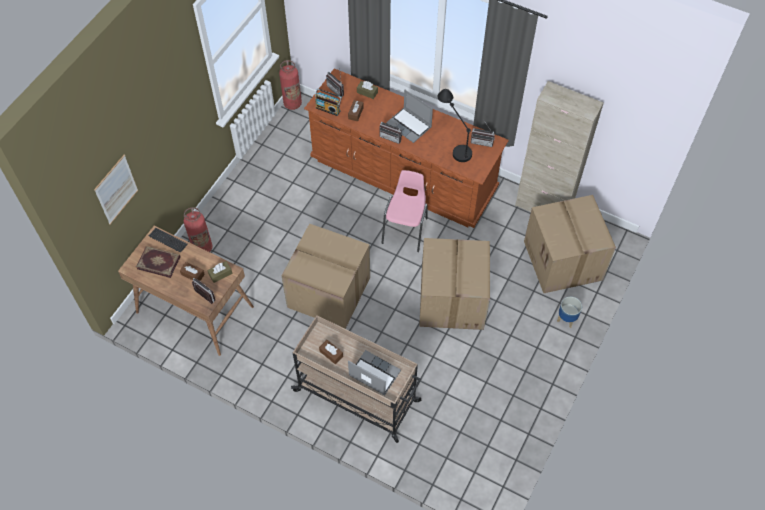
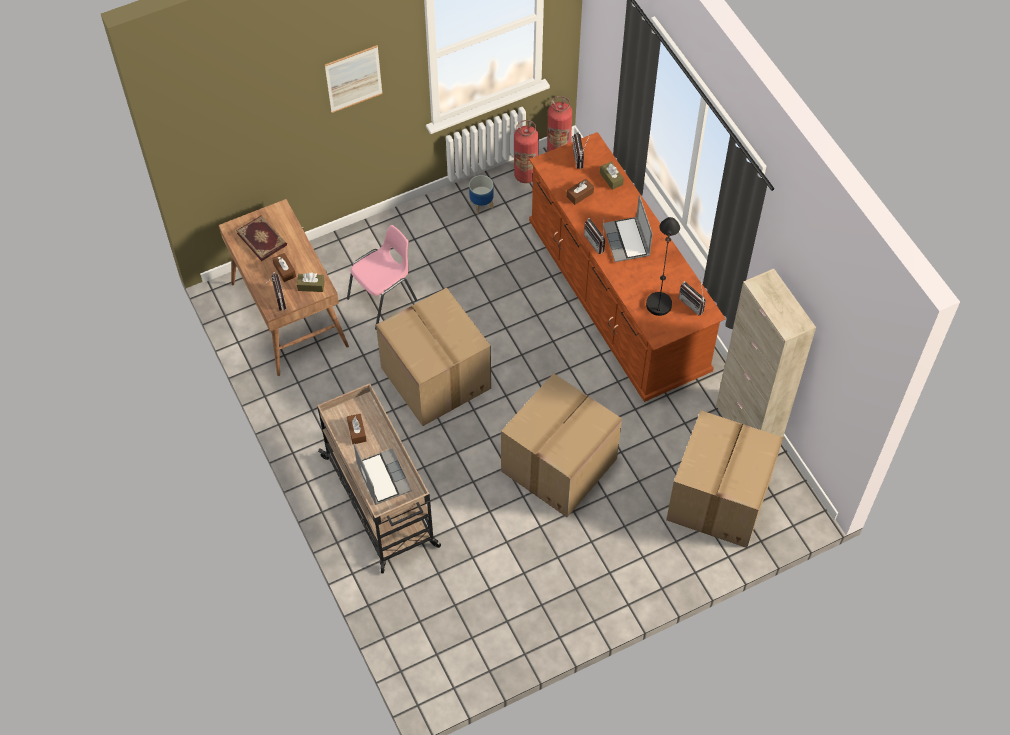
camera: 35 degrees right, 0 degrees up
picture [94,154,138,224] -> picture moved to [325,45,383,113]
keyboard [149,228,188,252] -> none
fire extinguisher [184,207,213,252] -> fire extinguisher moved to [514,120,539,183]
radio [315,89,342,116] -> none
pink chair [382,170,428,252] -> pink chair moved to [347,225,417,330]
planter [557,297,582,328] -> planter moved to [469,175,494,214]

